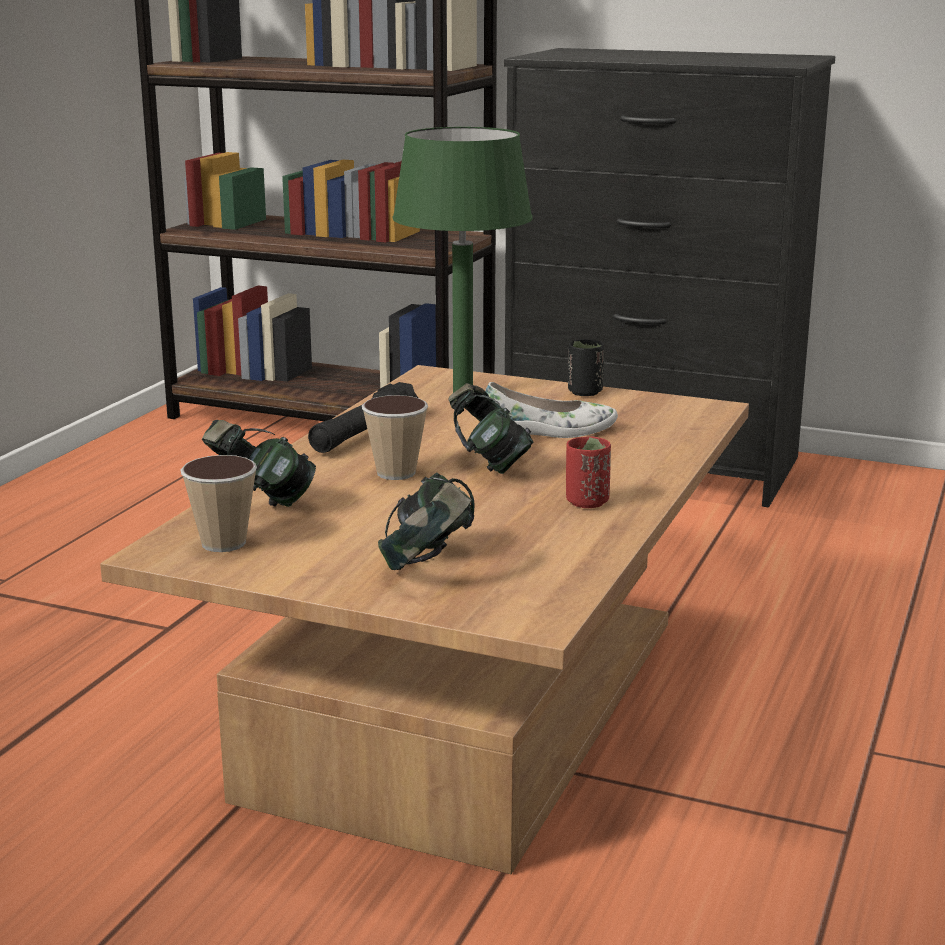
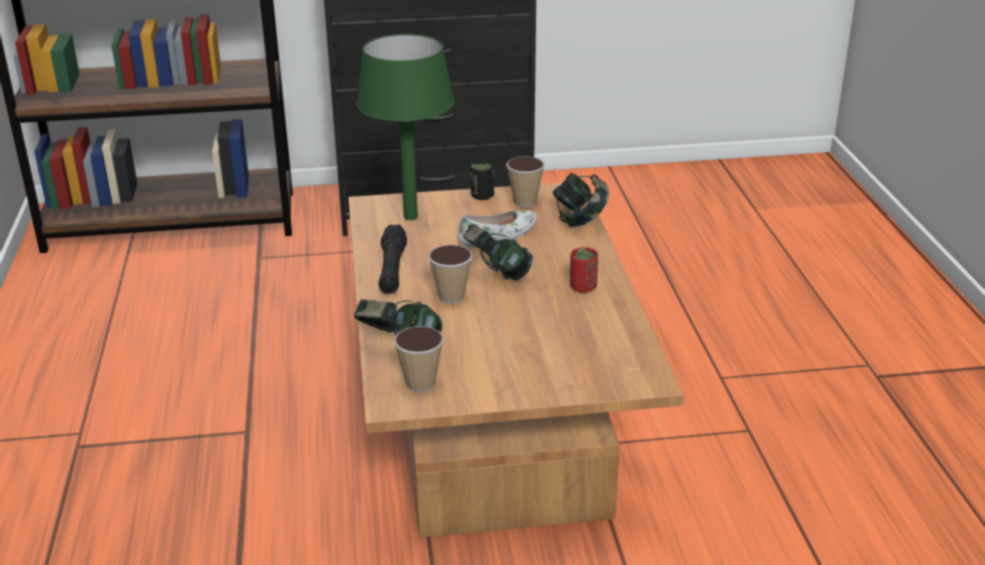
camera: 30 degrees left, 10 degrees up
headphones [378,473,475,570] -> headphones moved to [553,173,609,227]
none -> cup [506,156,545,207]

